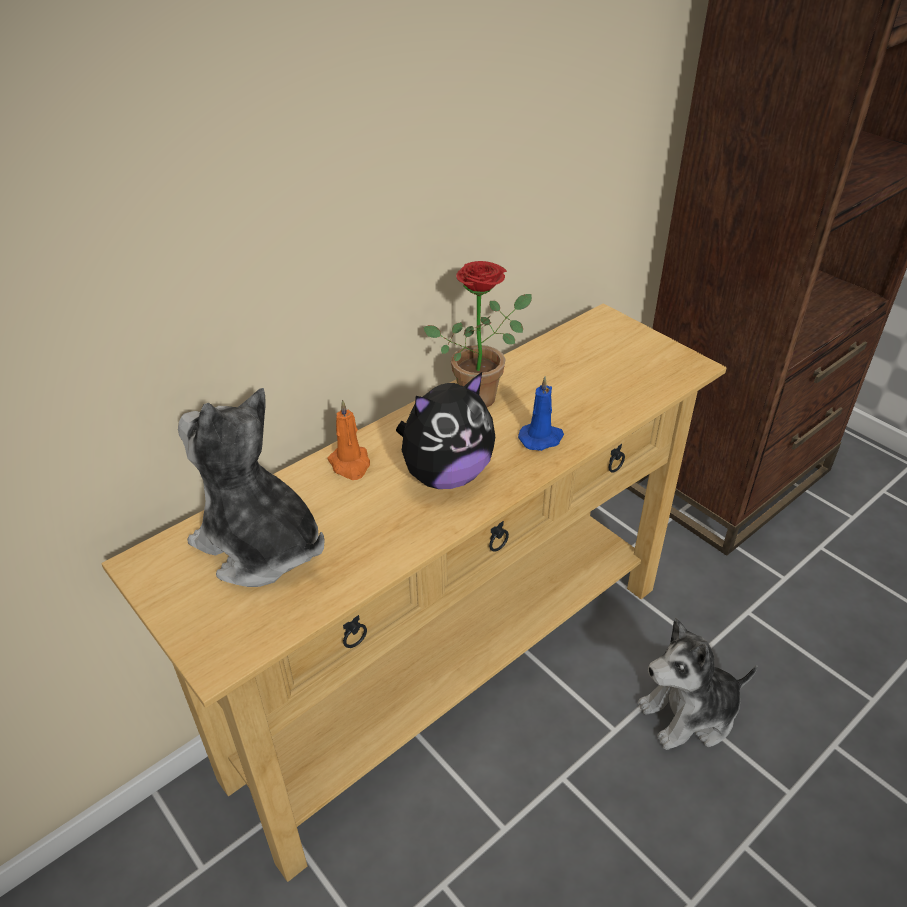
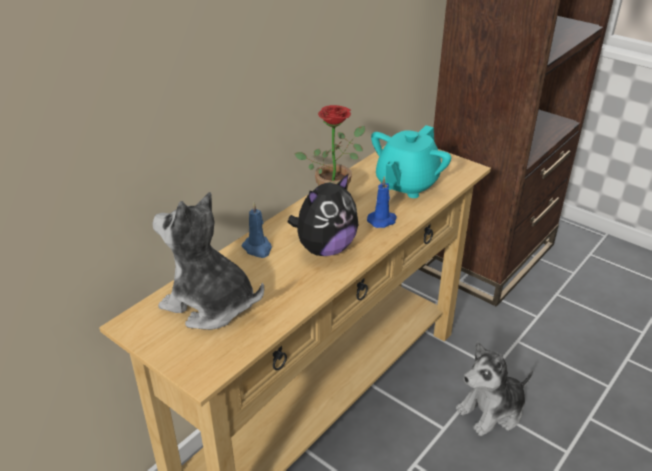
camera: 10 degrees left, 5 degrees down
orange candle [328,400,370,480] -> blue candle [241,202,272,258]
none -> turquoise teapot [371,125,451,198]

